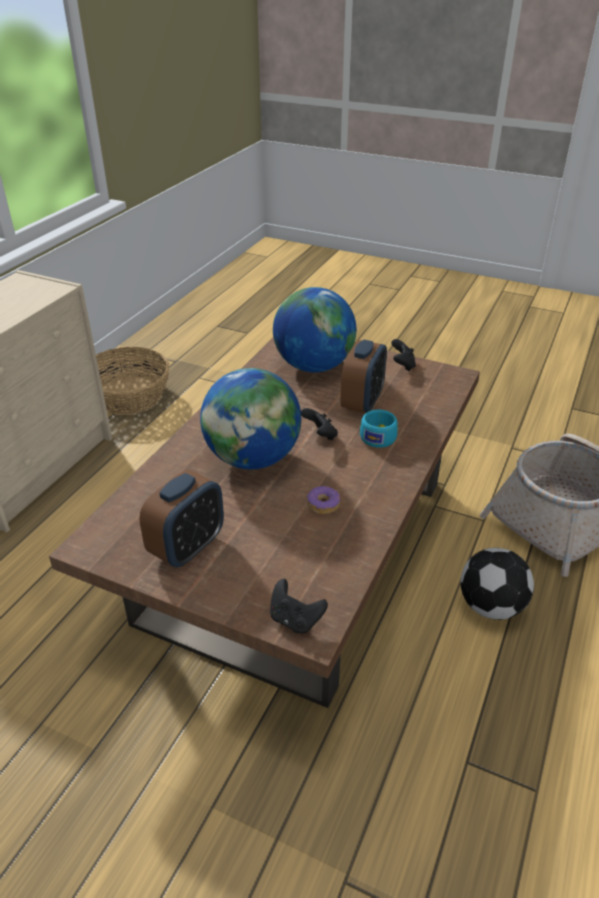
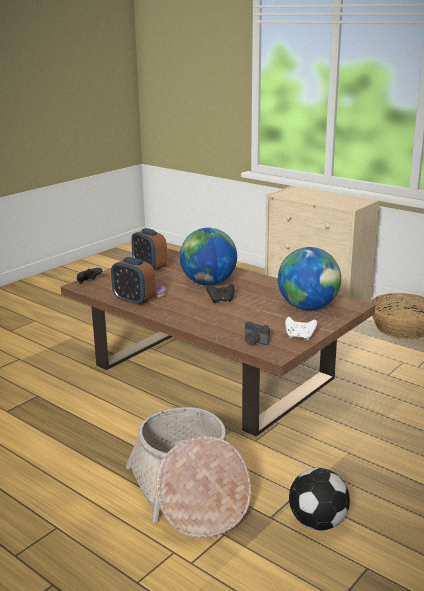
camera: 105 degrees right, 15 degrees down
alarm clock [340,340,387,413] -> alarm clock moved to [111,257,156,306]
turquoise cup [360,410,398,448] -> none
black game controller [391,339,416,371] -> white game controller [285,317,317,340]
football [460,548,534,620] -> football moved to [289,468,350,531]
none -> camera [245,321,270,346]

